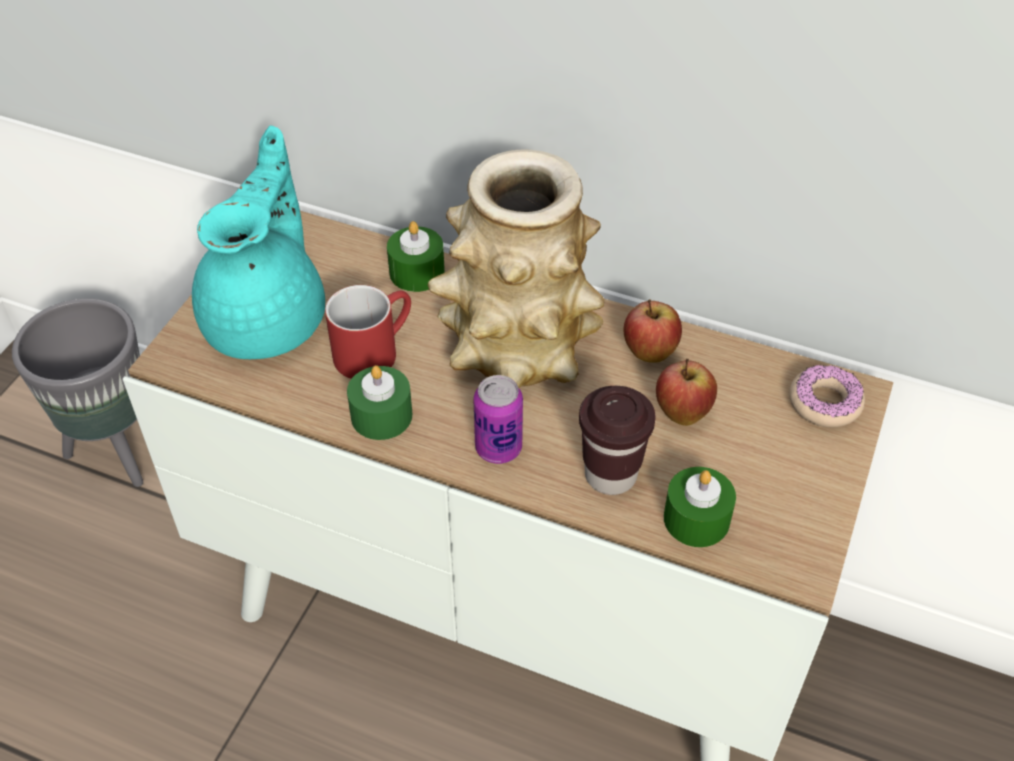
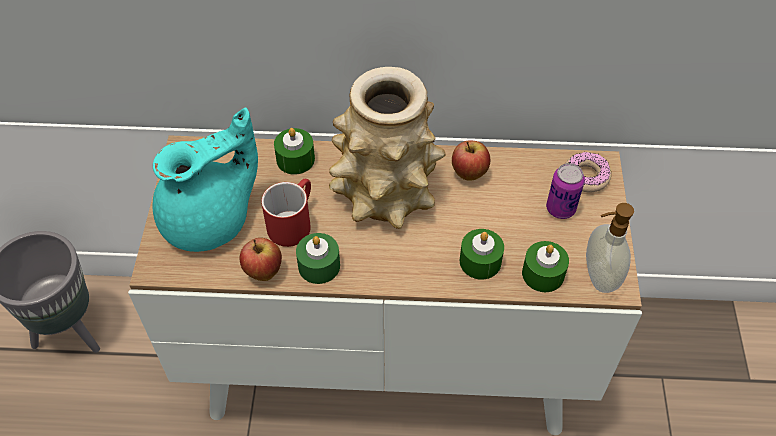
camera: 20 degrees left, 5 degrees up
turquoise teapot [192,126,325,359] -> turquoise teapot turned 60 degrees clockwise [153,107,258,252]
can [474,375,523,464] -> can moved to [546,163,585,219]
brown cup [579,386,656,495] -> green candle [460,229,504,280]
apple [656,359,717,426] -> apple moved to [239,238,282,281]
none -> soap dispenser [586,203,634,293]

